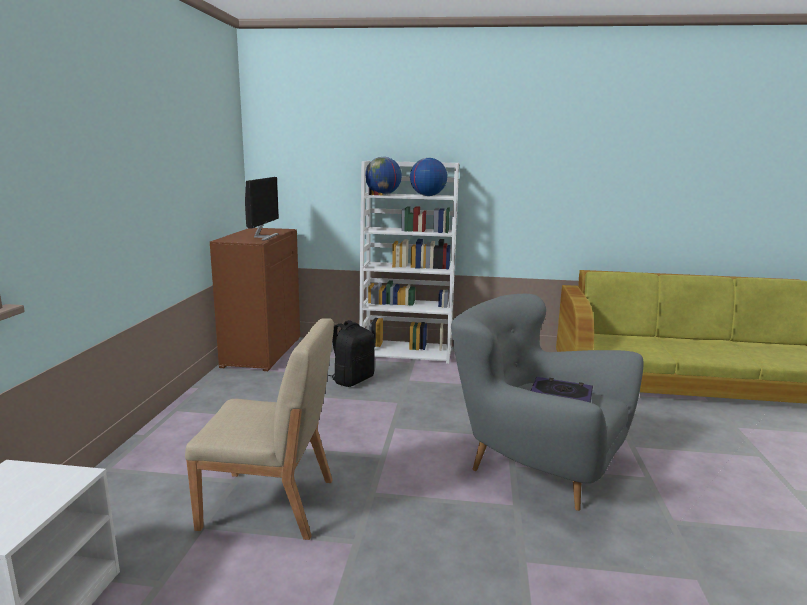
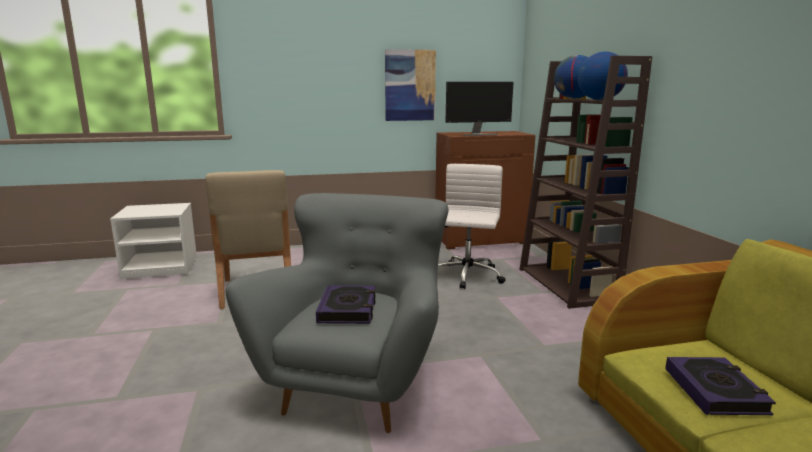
camera: 70 degrees right, 0 degrees up
black backpack [328,320,375,387] -> white office chair [438,164,506,289]
white bookcase [359,161,459,364] -> brown bookcase [519,56,652,309]
none -> picture [385,49,436,121]
none -> book [665,357,776,415]

